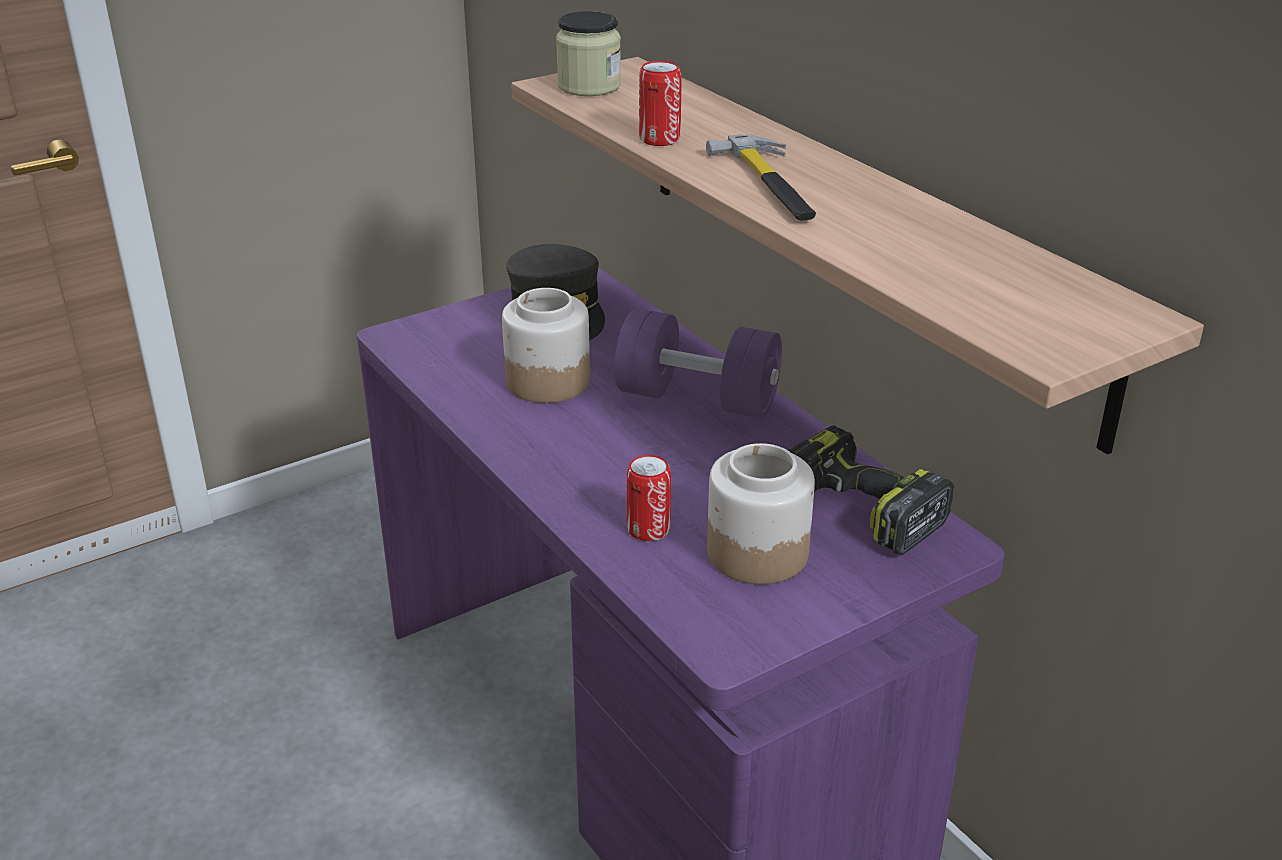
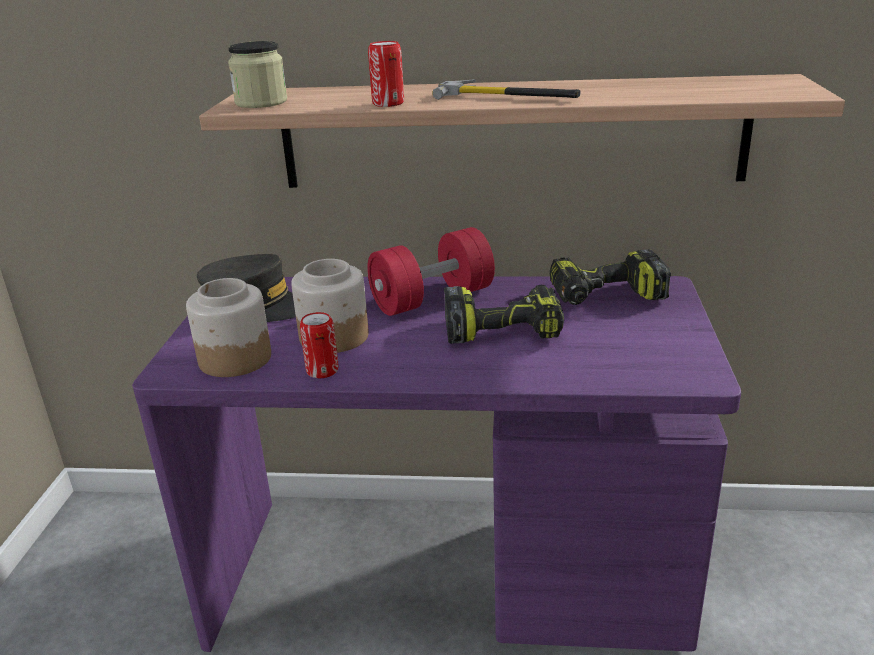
camera: 50 degrees left, 5 degrees down
purple dumbbell [614,308,782,419] -> red dumbbell [367,227,495,316]
can [627,455,671,541] -> can moved to [300,312,339,378]
jar [707,443,815,584] -> jar moved to [186,278,271,377]
none -> power drill [444,285,564,344]

